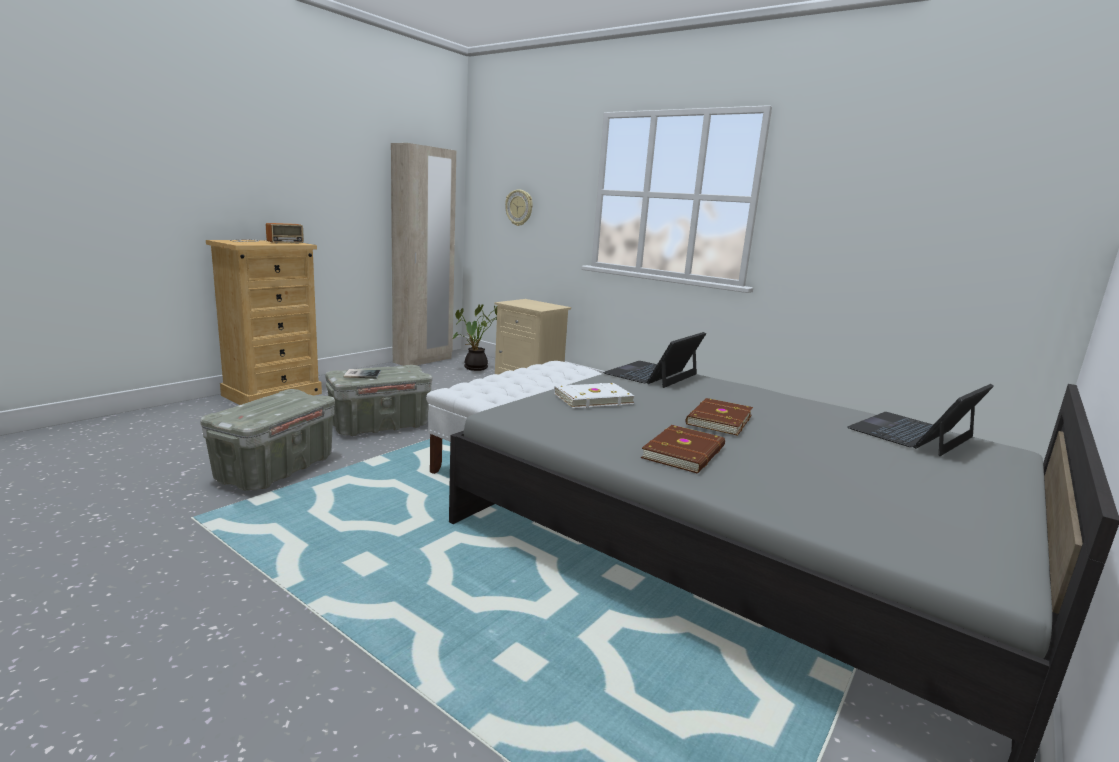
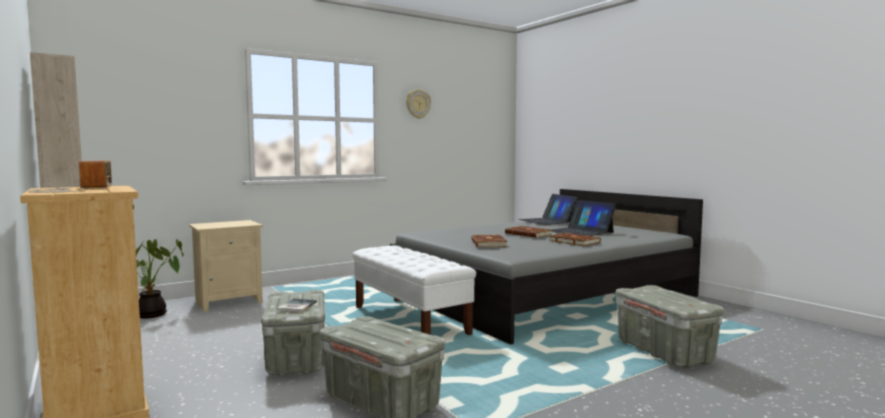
camera: 70 degrees left, 10 degrees down
wall clock [505,189,533,226] -> wall clock moved to [406,89,431,119]
white book [554,383,635,408] -> brown book [471,234,508,247]
laptop [603,332,706,388] -> laptop moved to [551,200,616,236]
none -> grey storage box [616,285,724,368]

